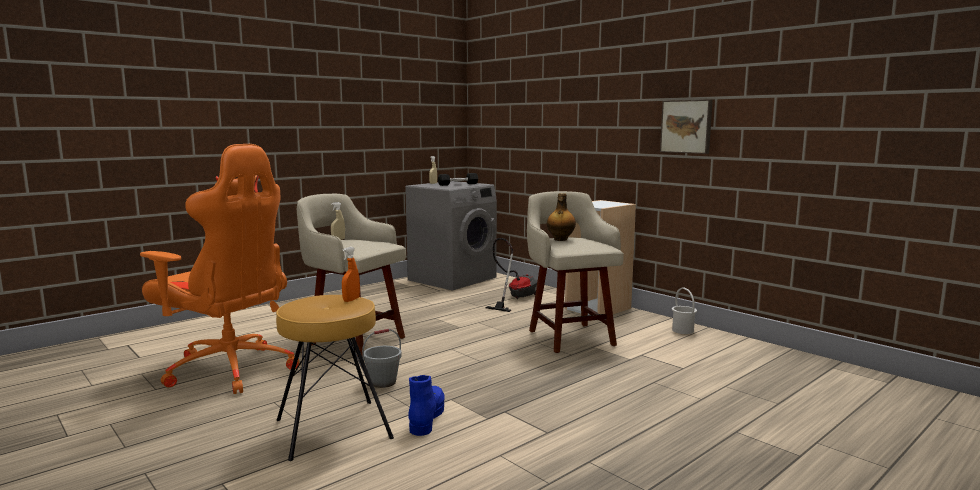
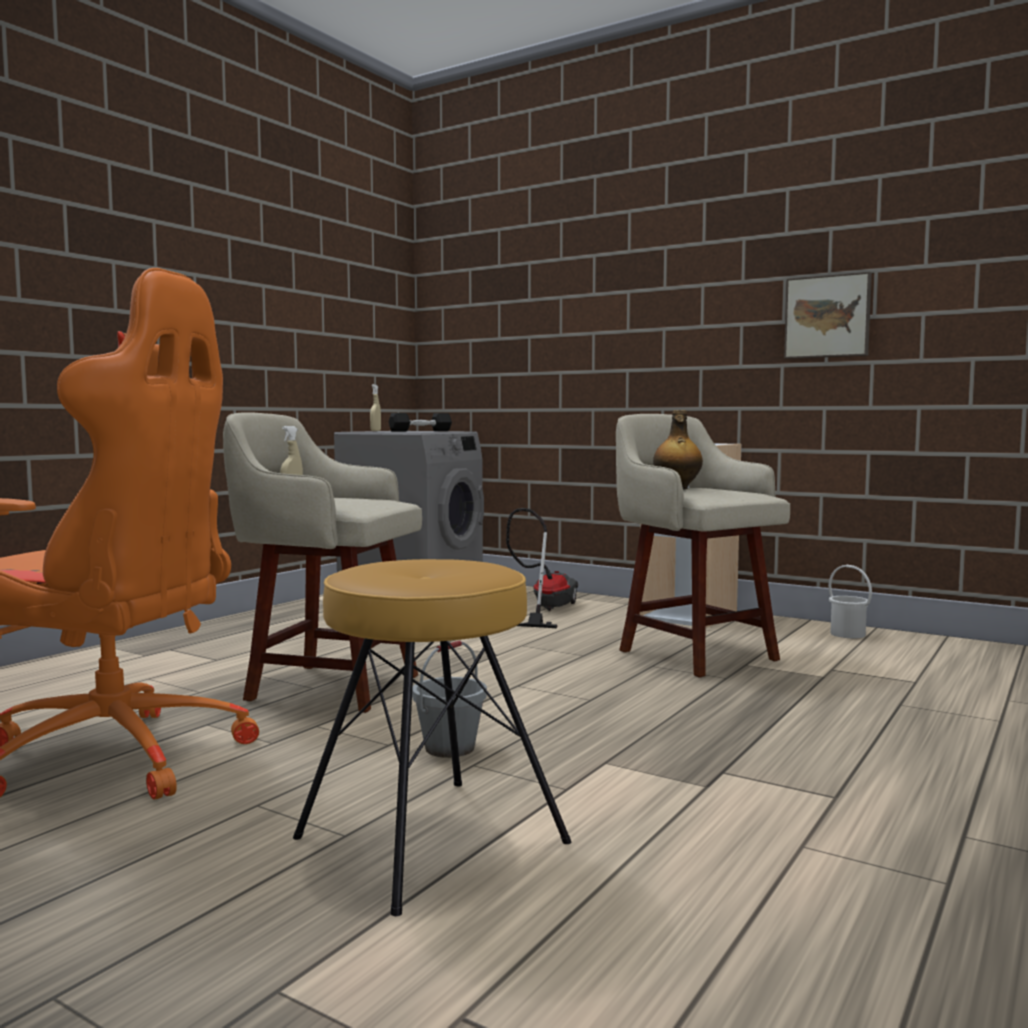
camera: 15 degrees left, 5 degrees down
orange spray bottle [342,247,360,302] -> none
blue boot [409,375,445,436] -> none

